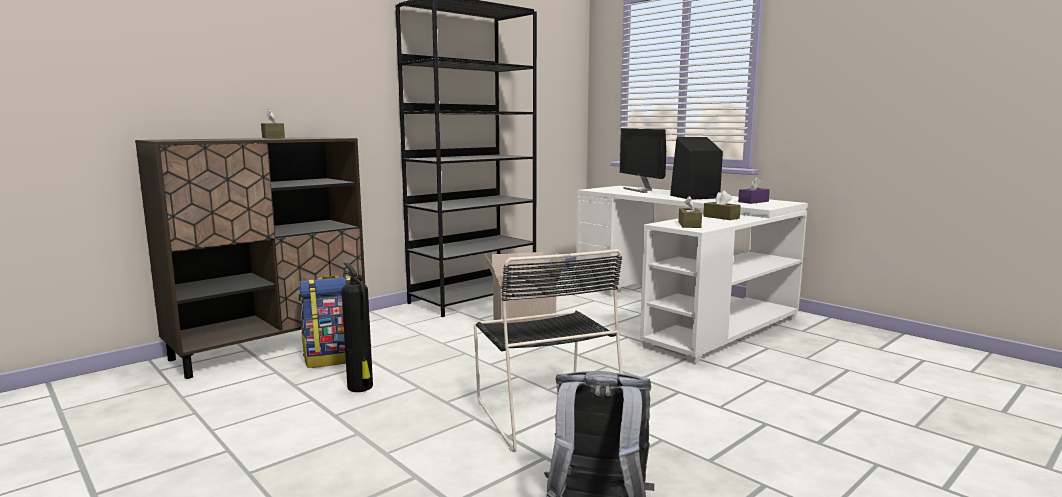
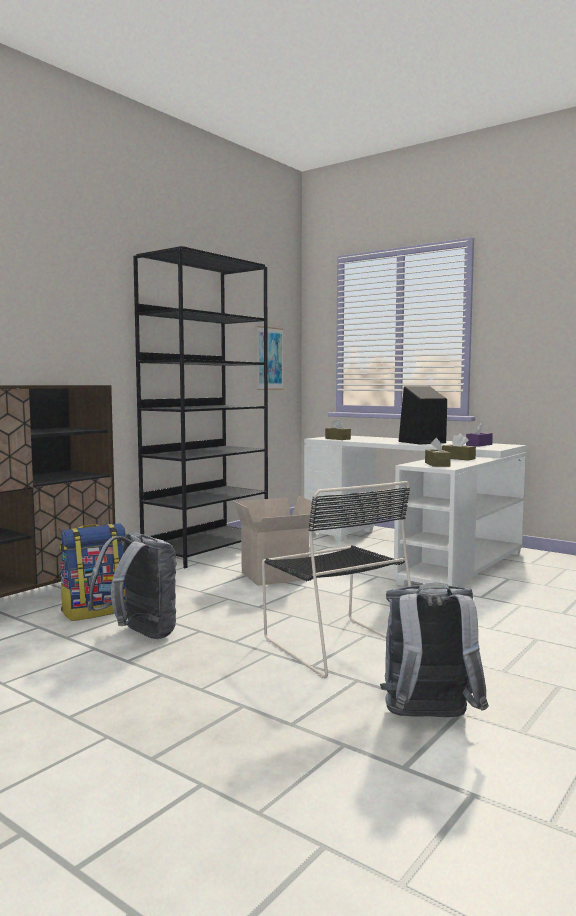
camera: 10 degrees left, 5 degrees down
brown tissue box [261,109,285,139] -> brown tissue box moved to [325,418,351,440]
fire extinguisher [341,262,373,392] -> grey backpack [87,531,177,639]
monitor [620,129,666,193] -> none
none -> picture [257,326,284,390]

